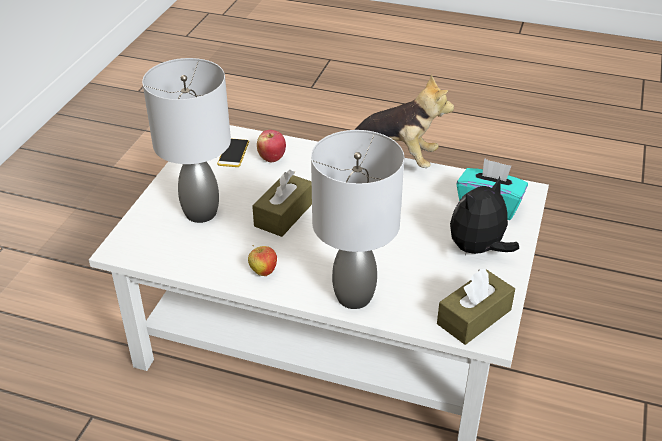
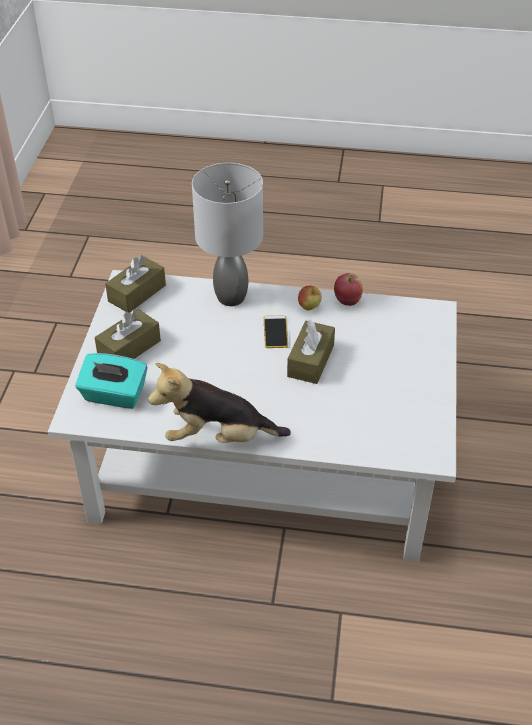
camera: 170 degrees right, 5 degrees up
grey table lamp [142,58,231,223] -> none
phone [217,139,249,167] -> phone moved to [263,315,288,348]
apple [257,130,286,162] -> apple moved to [334,273,363,306]
plush toy [450,177,519,255] -> brown tissue box [95,309,161,359]

